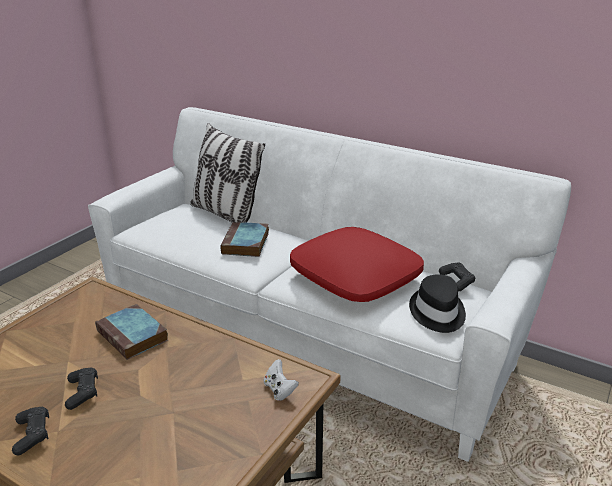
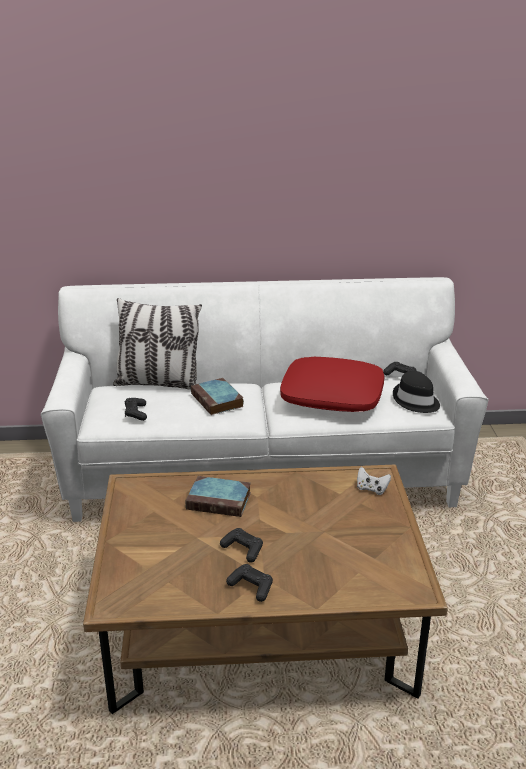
camera: 35 degrees left, 0 degrees up
none -> black game controller [125,398,147,421]

